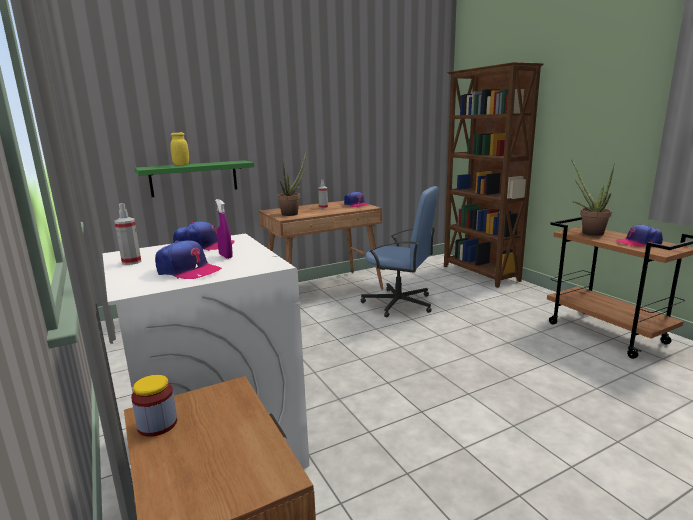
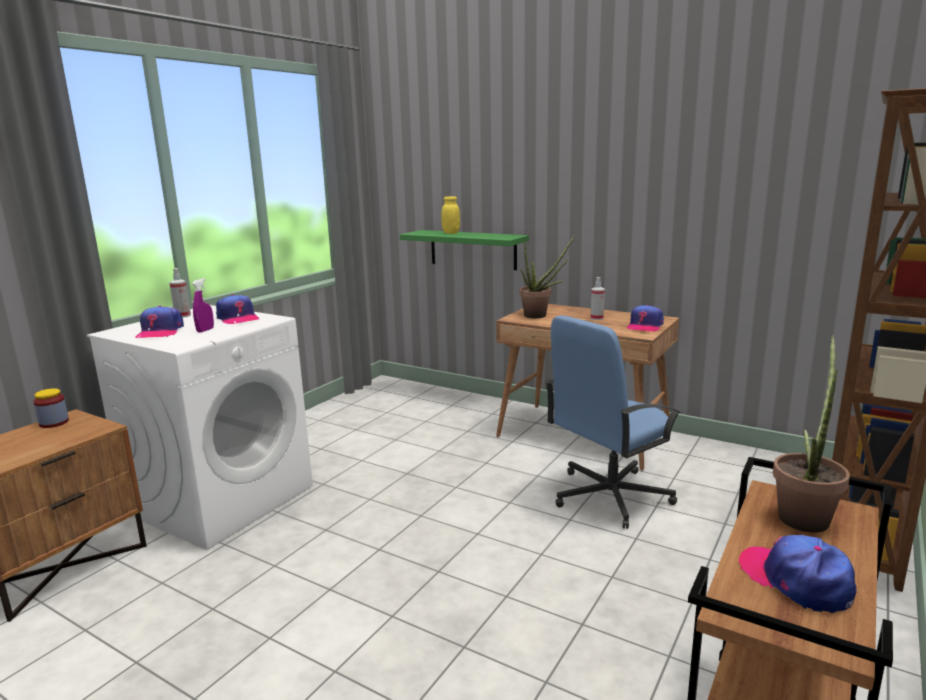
camera: 60 degrees right, 0 degrees up
blue office chair [361,186,439,318] -> blue office chair turned 60 degrees clockwise [545,315,681,529]

